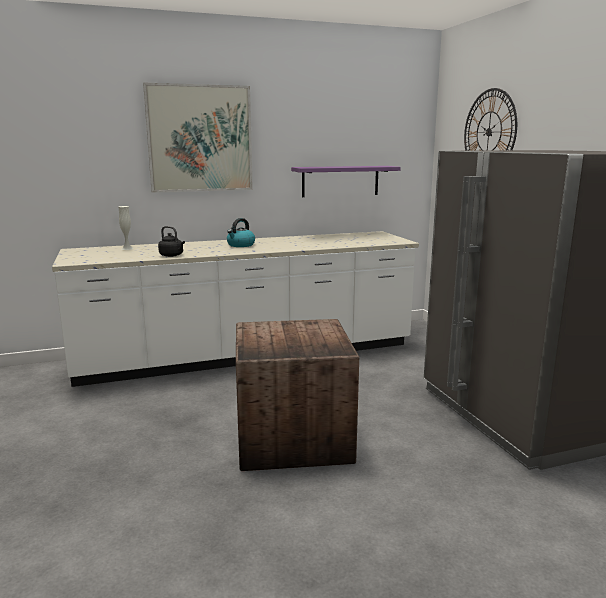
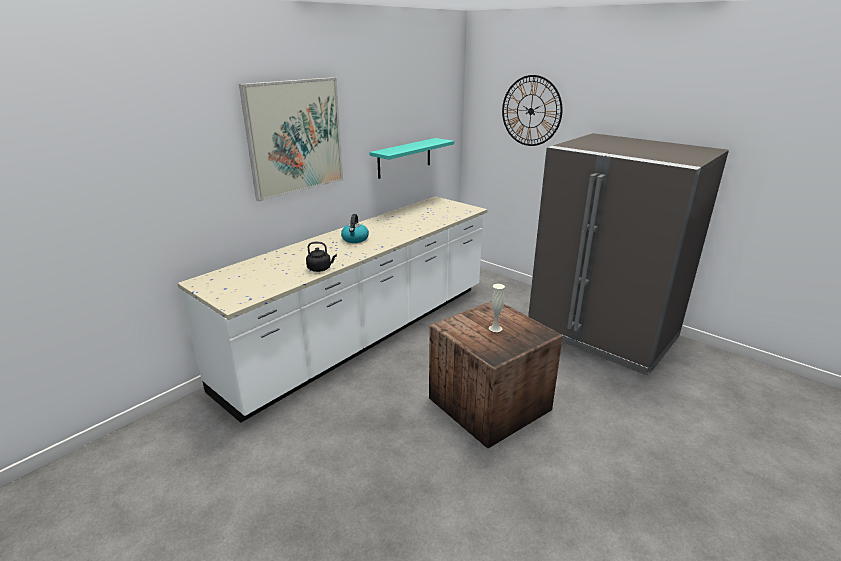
camera: 30 degrees left, 10 degrees up
white vase [118,206,134,250] -> white vase moved to [489,284,505,332]
purple shelf [291,166,401,197] -> turquoise shelf [369,138,454,179]

